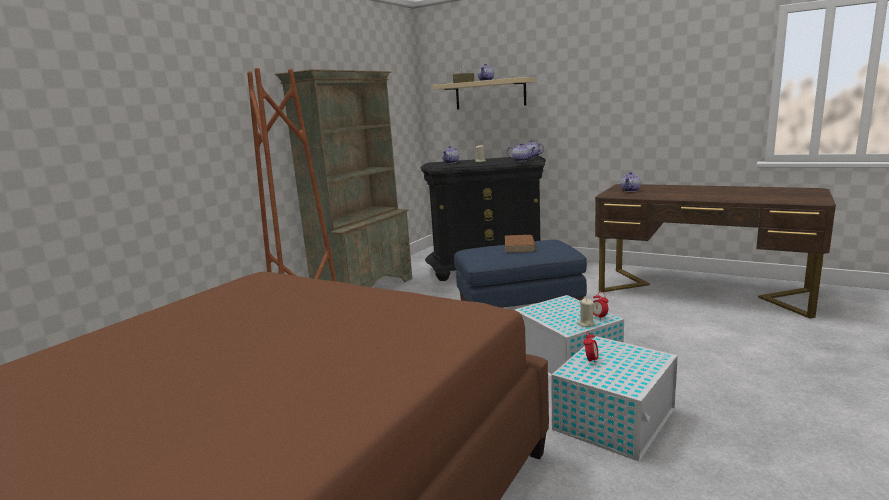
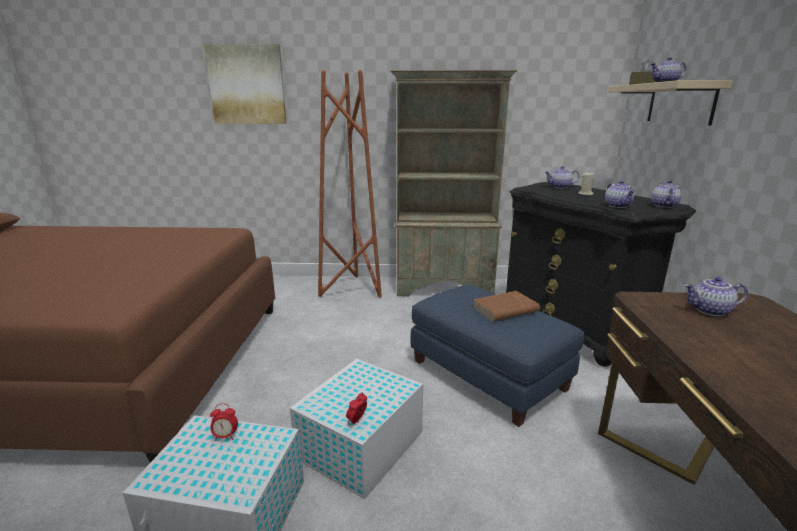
camera: 60 degrees right, 5 degrees up
beige candle [577,298,595,327] -> none
none -> picture [204,44,286,124]

